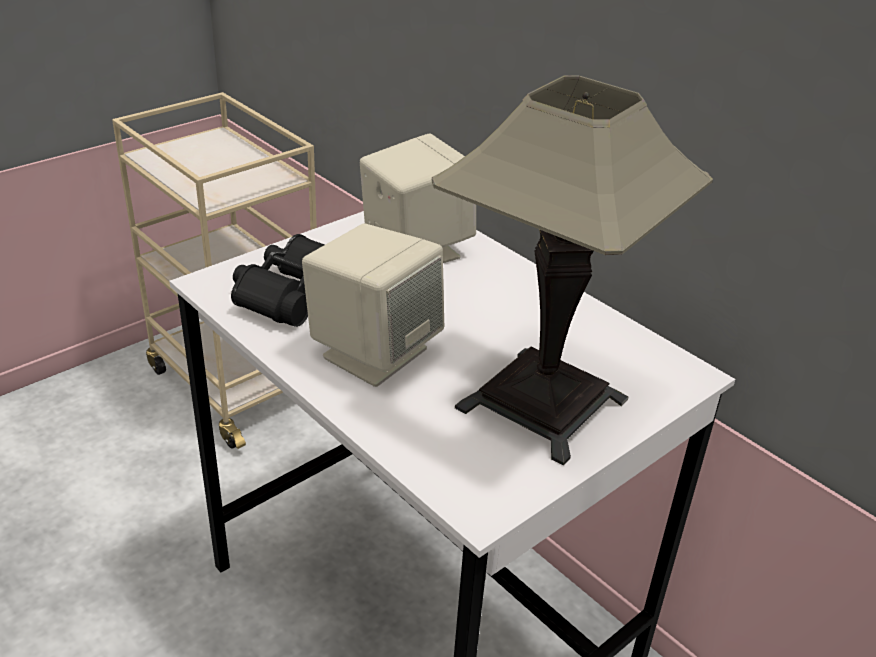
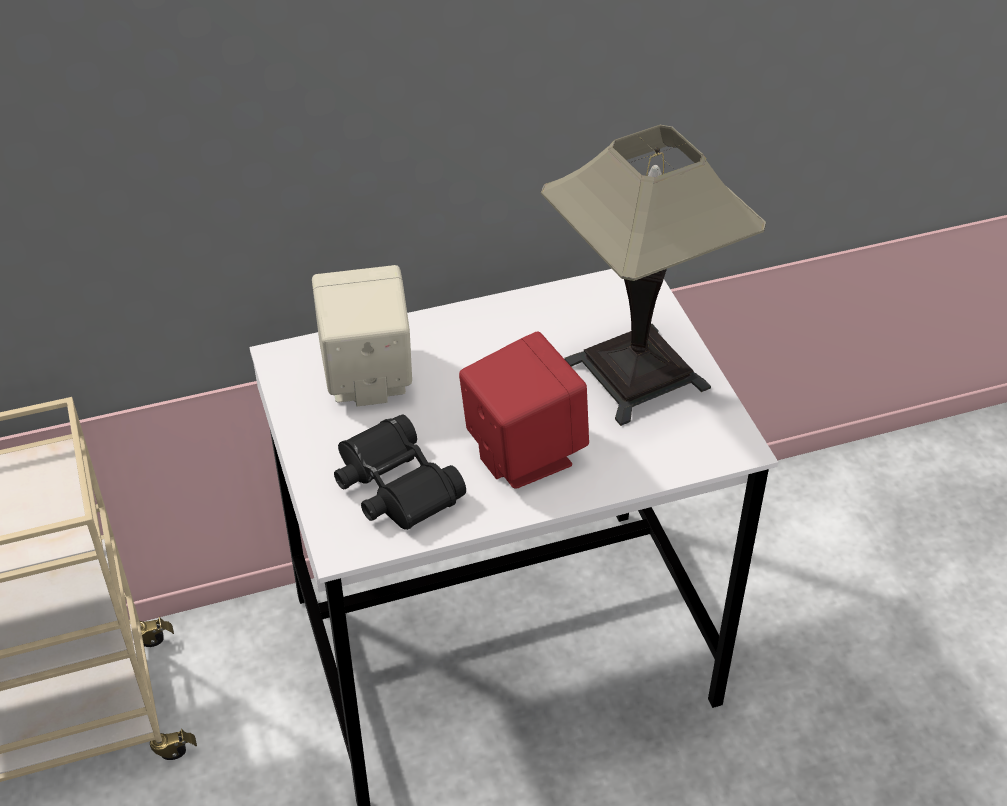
camera: 65 degrees left, 10 degrees up
beige speaker [302,224,444,387] -> red speaker [459,331,589,489]

